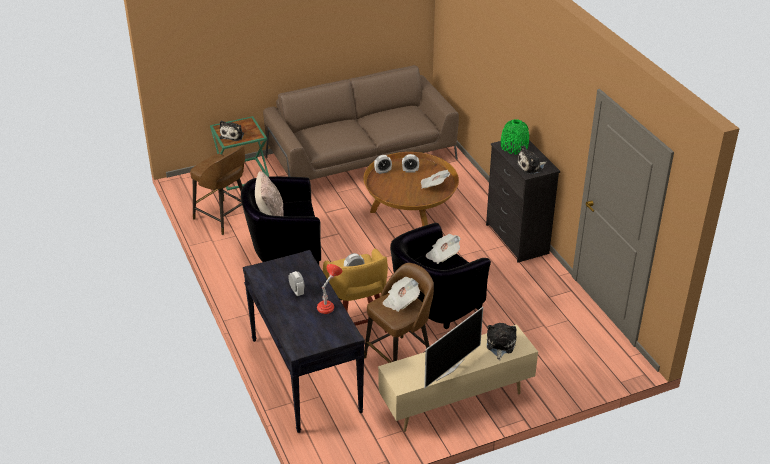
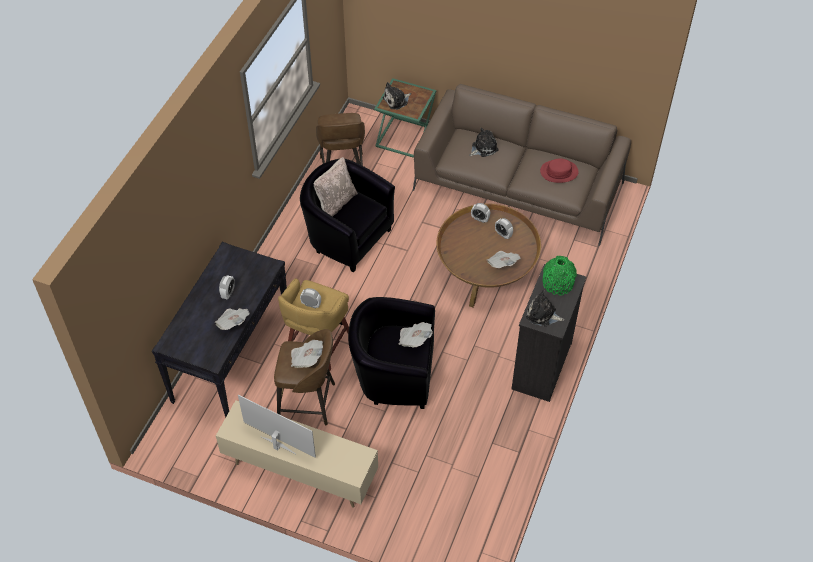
camera: 45 degrees right, 15 degrees up
red table lamp [317,264,343,314] -> newspaper [214,308,250,330]
television [424,307,483,388] -> television turned 150 degrees counterclockwise [238,395,316,458]
plush toy [487,323,516,360] -> plush toy moved to [469,128,498,157]
none -> red hat [540,159,579,183]

